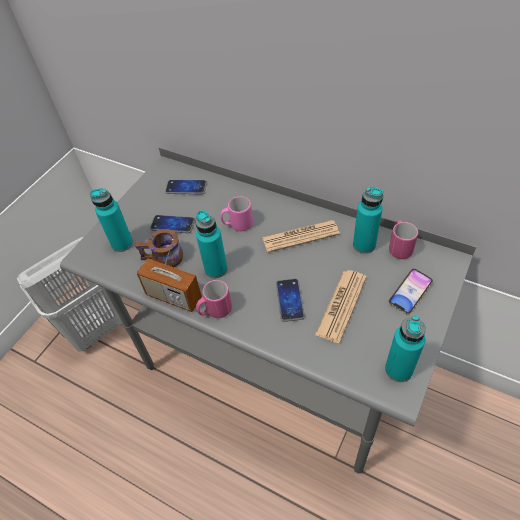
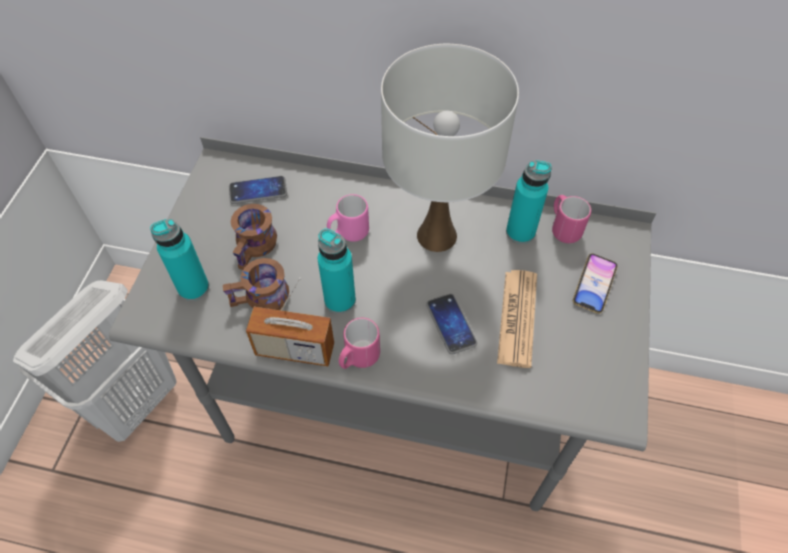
camera: 20 degrees left, 5 degrees up
phone [150,215,195,233] -> brown mug [231,204,277,270]
newspaper [262,220,340,253] -> white table lamp [381,44,519,252]
turquoise bottle [385,316,426,382] -> none

